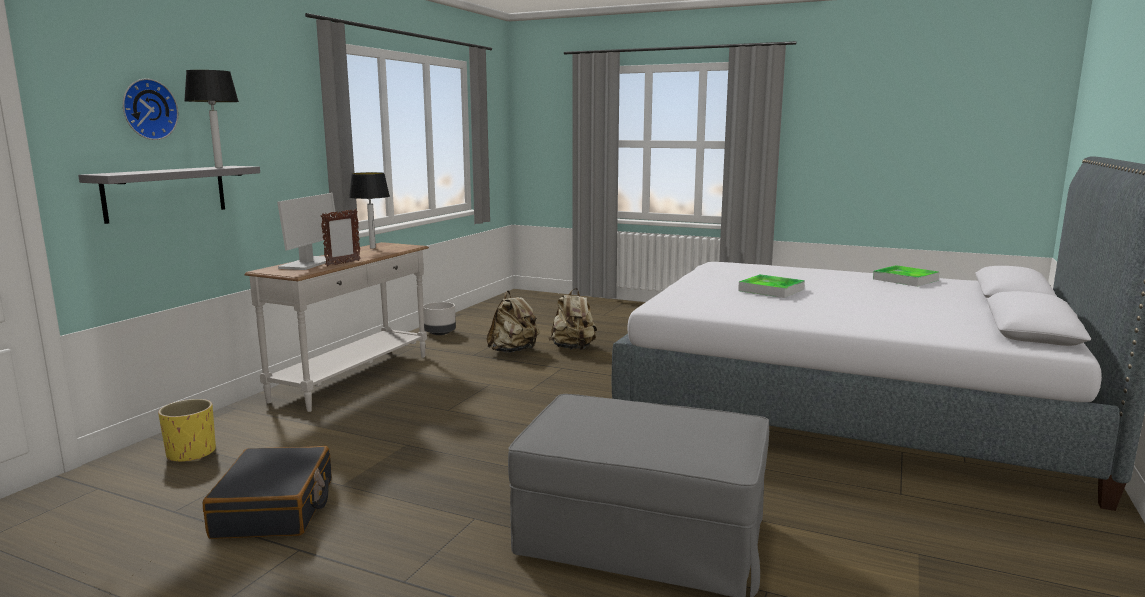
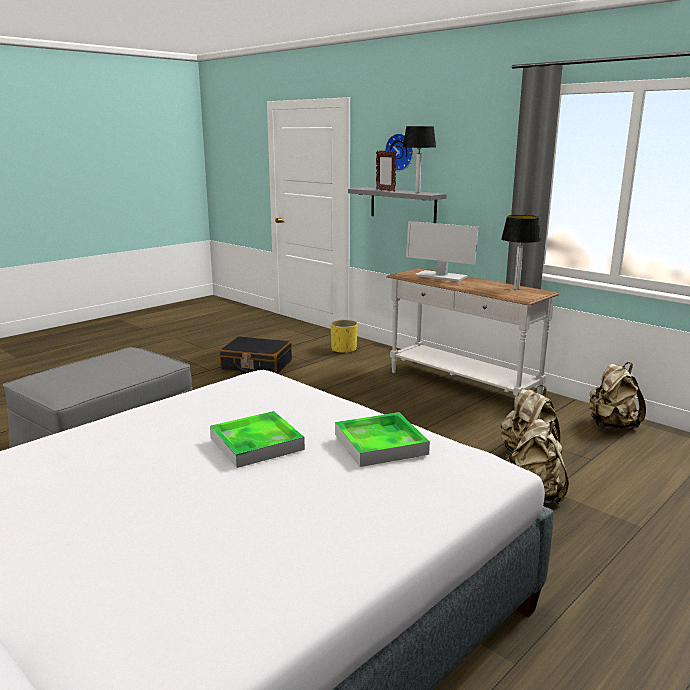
camera: 110 degrees right, 5 degrees up
picture frame [321,209,361,266] -> picture frame moved to [376,151,397,192]
grey planter [423,302,456,335] -> beige backpack [589,362,646,429]
tray [873,265,939,287] -> tray moved to [335,412,430,467]

